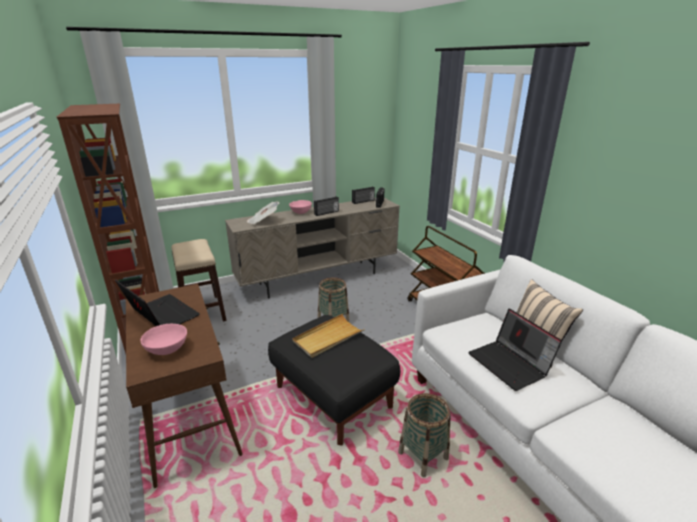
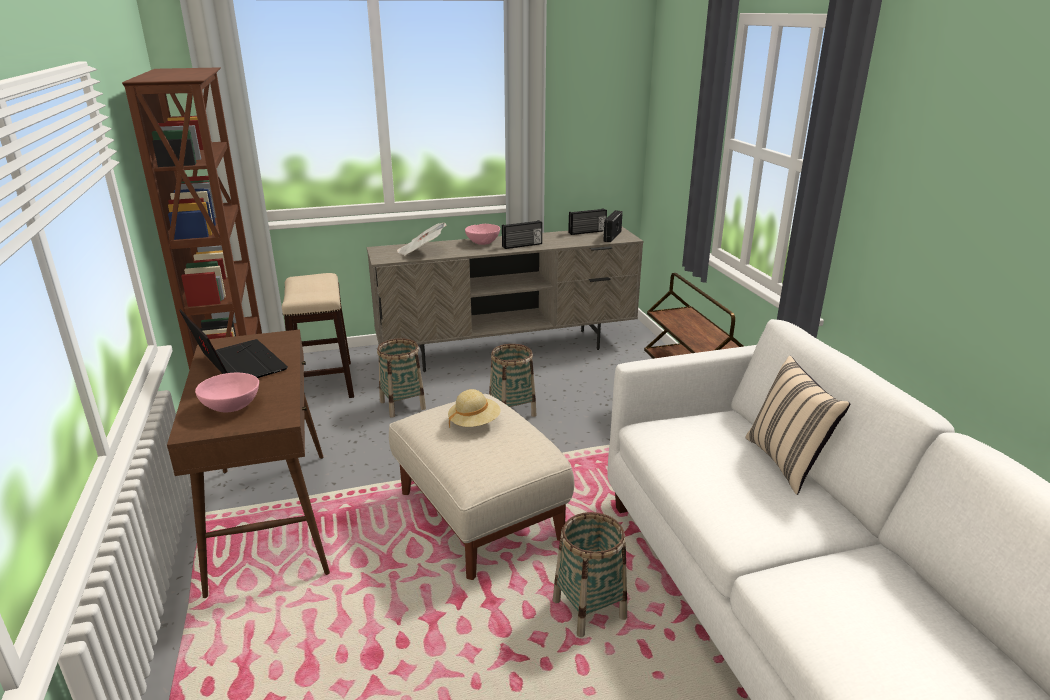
camera: 10 degrees right, 0 degrees up
black ottoman [268,315,400,446] -> beige ottoman [389,394,574,580]
beige tray [292,314,365,358] -> beige hat [448,389,501,428]
laptop [468,308,562,391] -> none
none -> basket [377,338,426,418]

